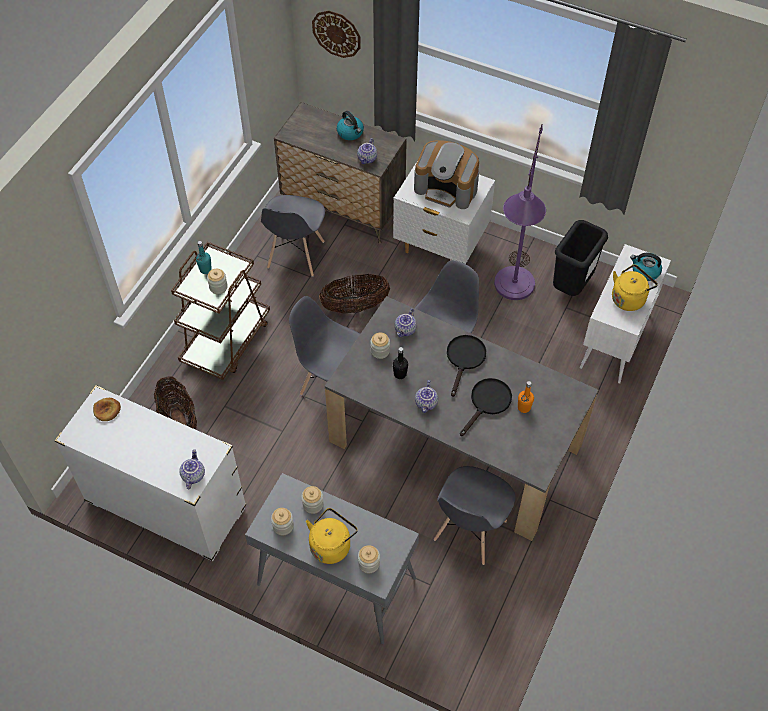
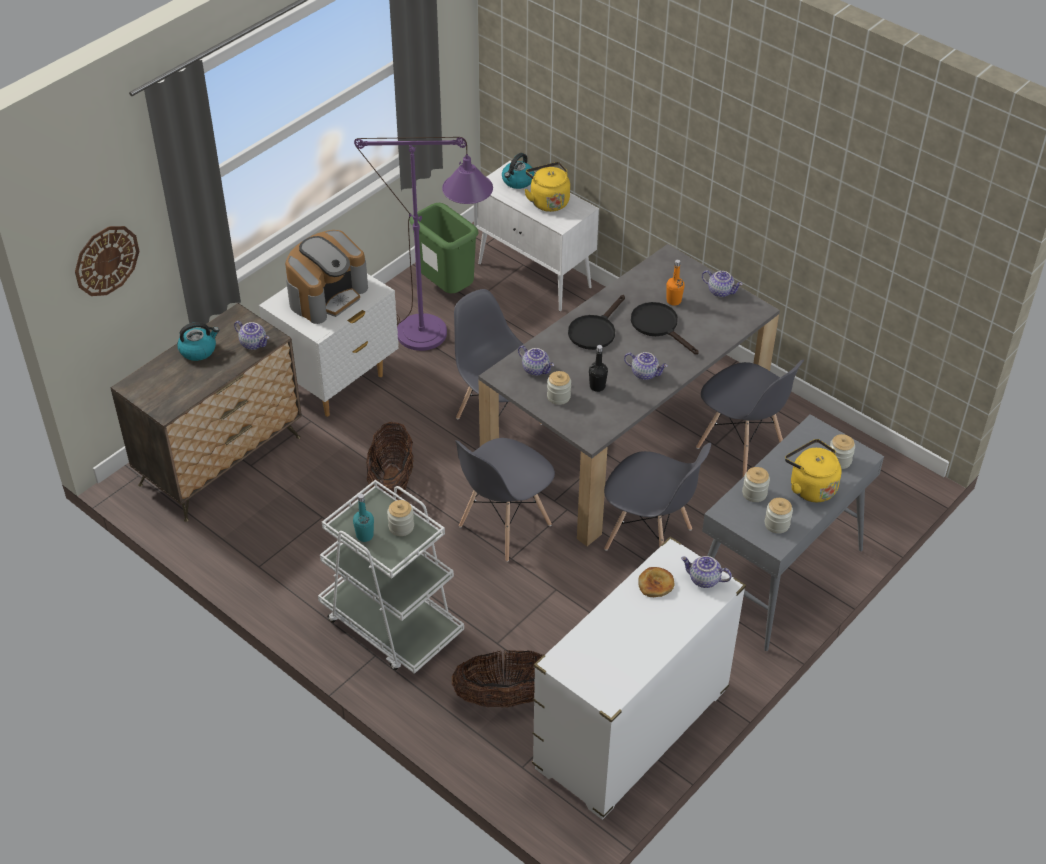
camera: 75 degrees left, 10 degrees down
bread [93,398,121,421] -> bread moved to [638,567,675,597]
brown cart [171,242,270,380] -> white cart [318,480,464,674]
grey chair [261,195,325,277] -> grey chair moved to [604,443,711,551]
black frying pan [447,335,486,397] -> black frying pan turned 90 degrees counterclockwise [568,295,625,350]
black trash can [553,220,608,296] -> green trash can [410,203,479,293]
none -> teapot [702,270,743,297]

